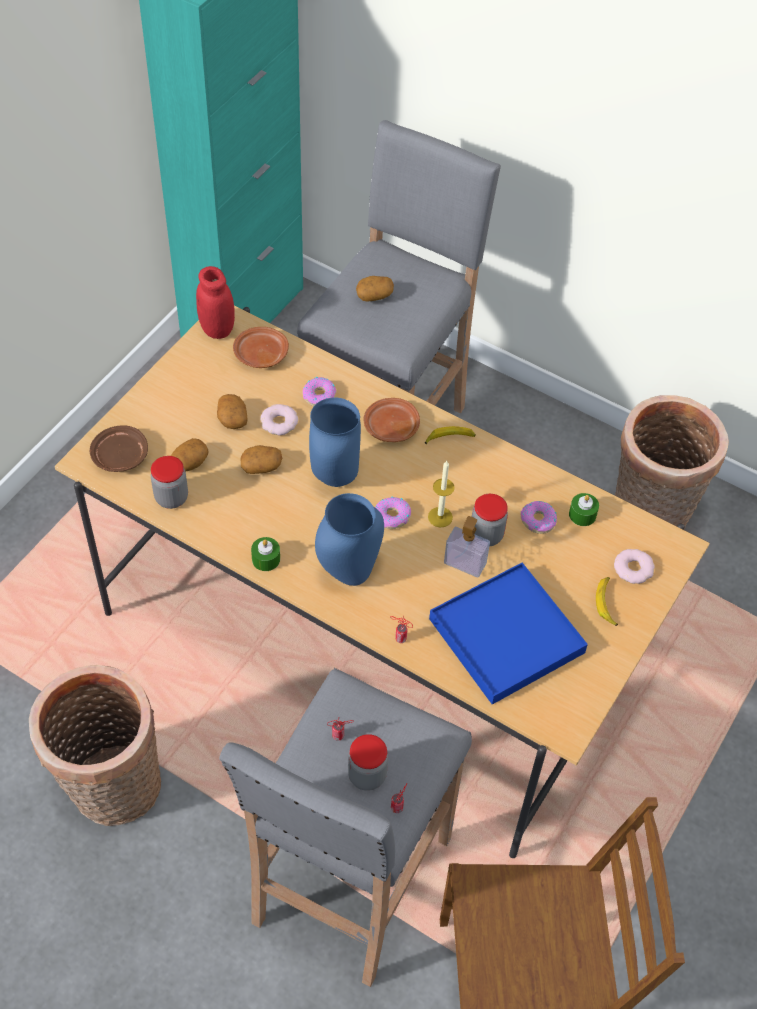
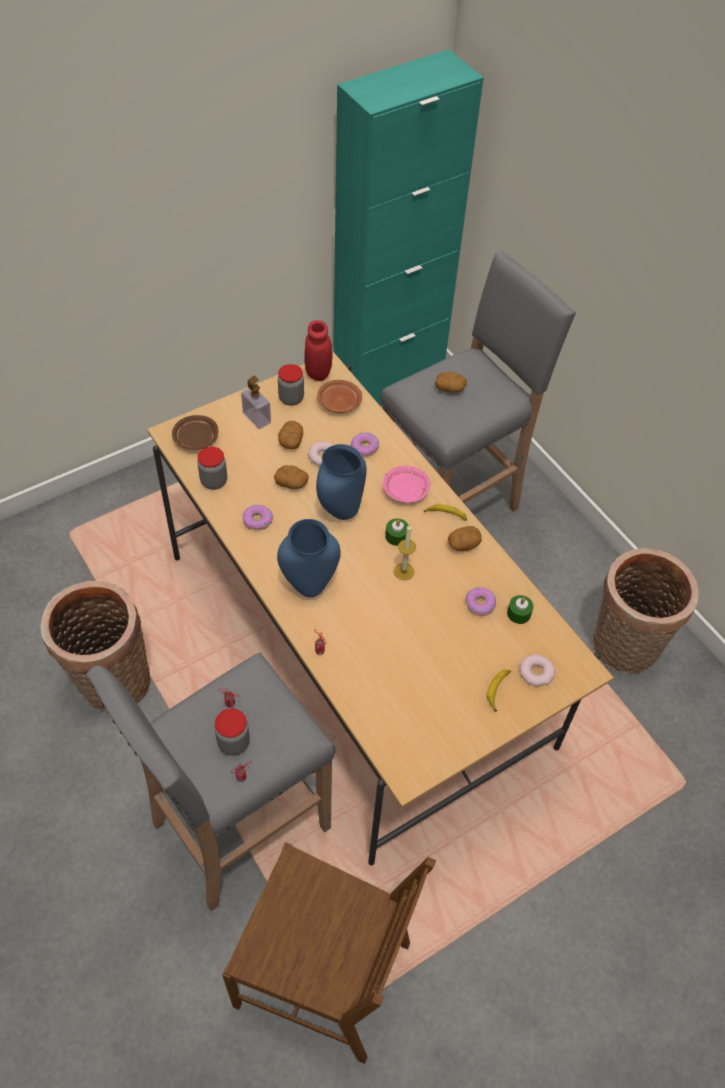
camera: 25 degrees right, 0 degrees up
potato [171,438,209,472] -> potato moved to [448,526,482,551]
green candle [251,537,280,571] -> green candle moved to [385,518,409,546]
brown plate [364,398,420,442] -> pink plate [383,466,430,503]
donut [375,496,411,529] -> donut moved to [242,505,273,530]
blue tray [429,563,588,705] -> none
soap dispenser [444,516,490,577] -> soap dispenser moved to [241,375,271,429]
jar [472,494,508,546] -> jar moved to [278,364,304,406]

